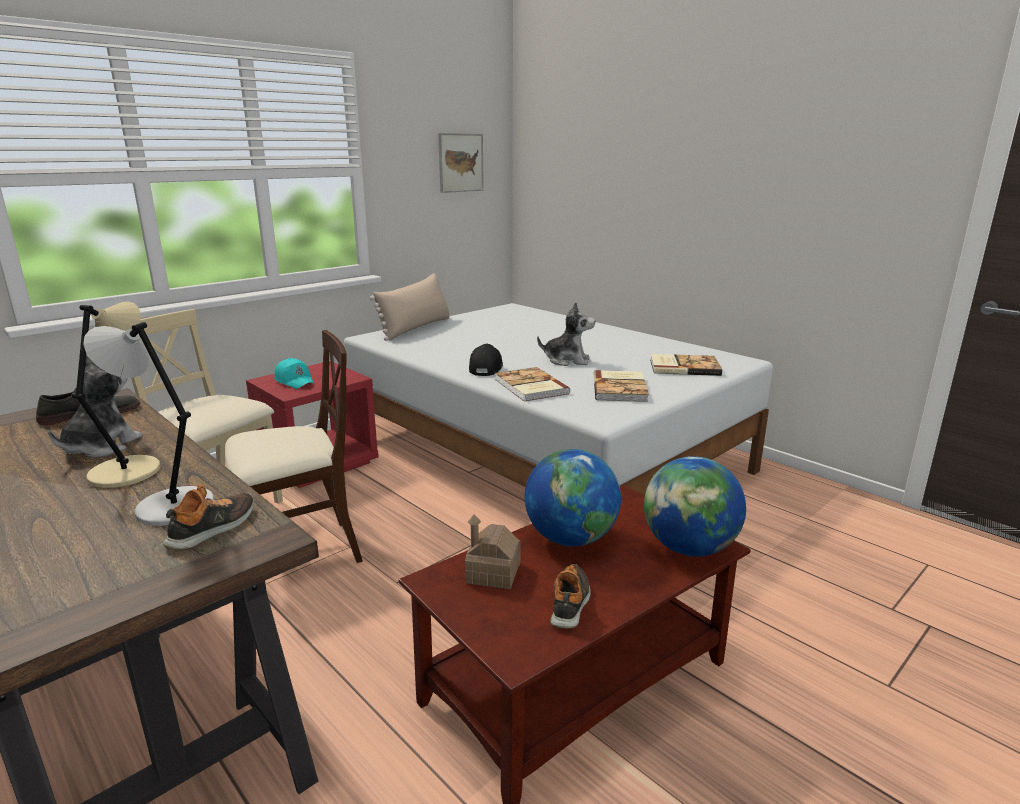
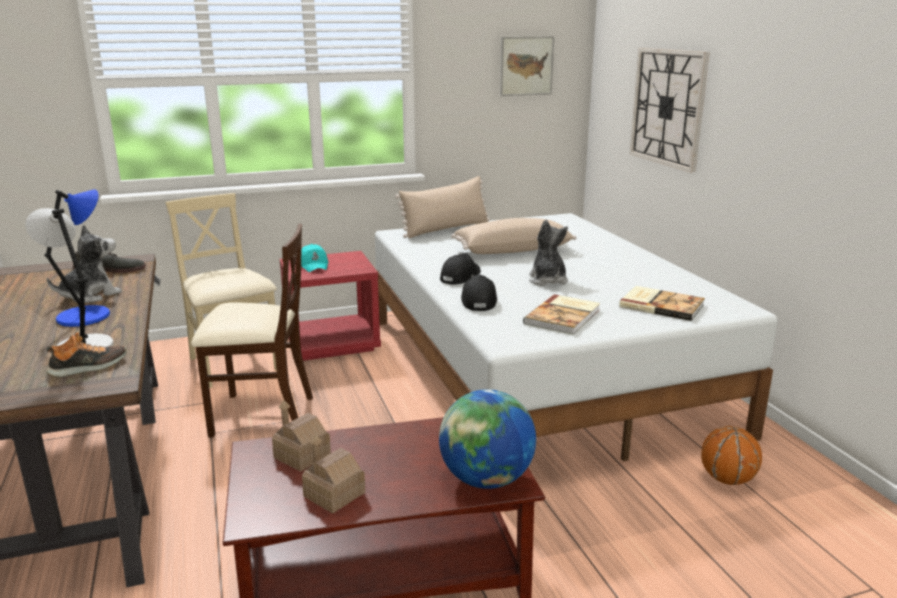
camera: 25 degrees right, 0 degrees up
beige table lamp [72,302,160,488] -> blue table lamp [44,190,110,327]
book [495,367,570,402] -> black cap [461,274,497,311]
globe [525,449,621,546] -> none
plush toy [537,302,595,366] -> plush toy turned 135 degrees counterclockwise [529,219,568,286]
shoe [550,564,591,629] -> toy house [302,435,365,514]
none -> beige pillow [451,218,576,254]
none -> wall clock [630,48,710,173]
none -> basketball [701,426,762,485]

